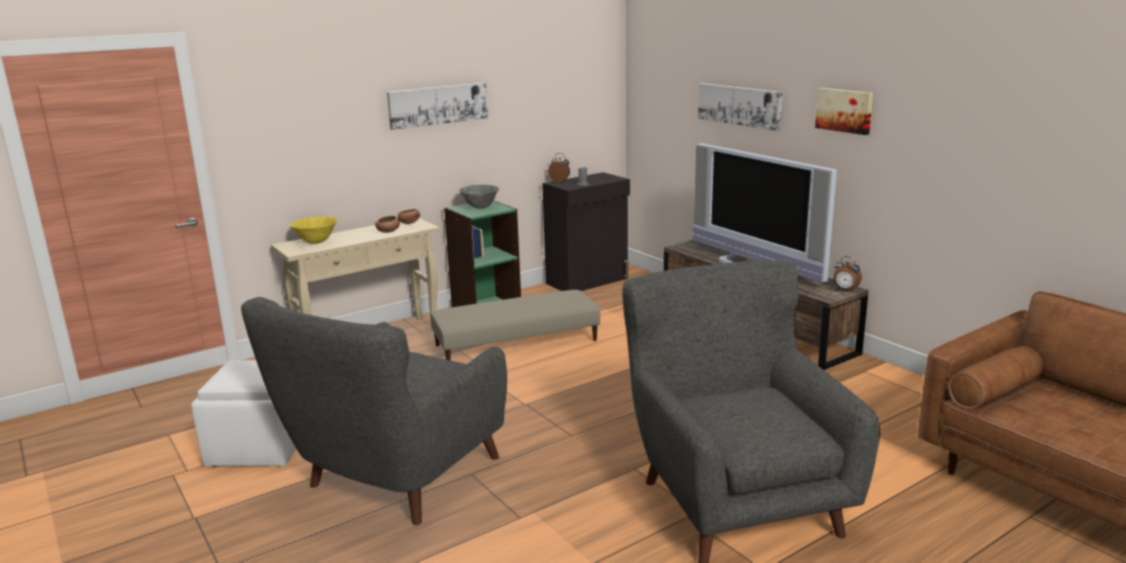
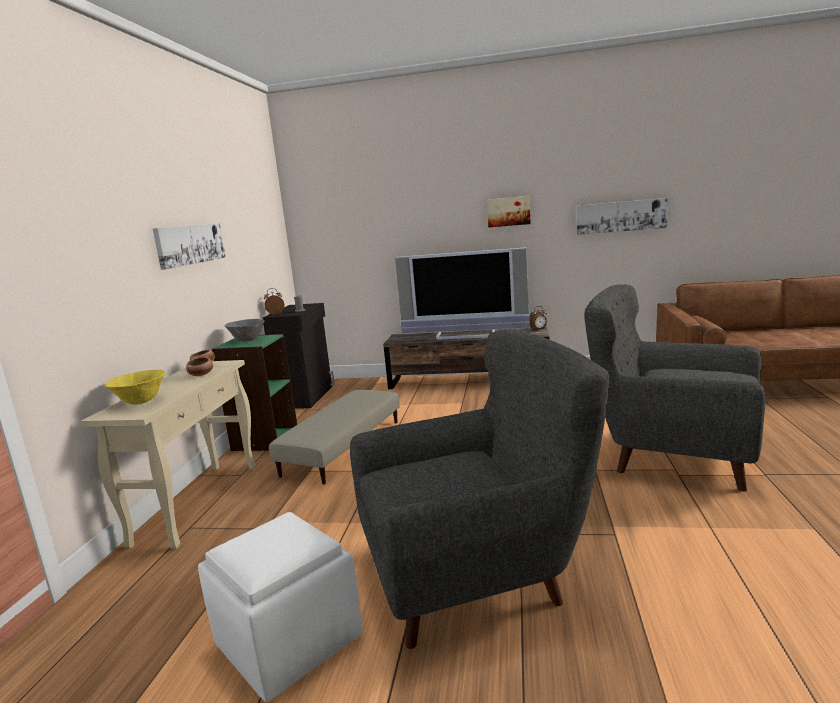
camera: 45 degrees left, 5 degrees down
grey armchair [241,297,507,525] -> grey armchair turned 90 degrees counterclockwise [350,330,609,649]
picture [698,83,783,131] -> picture moved to [576,198,668,235]

